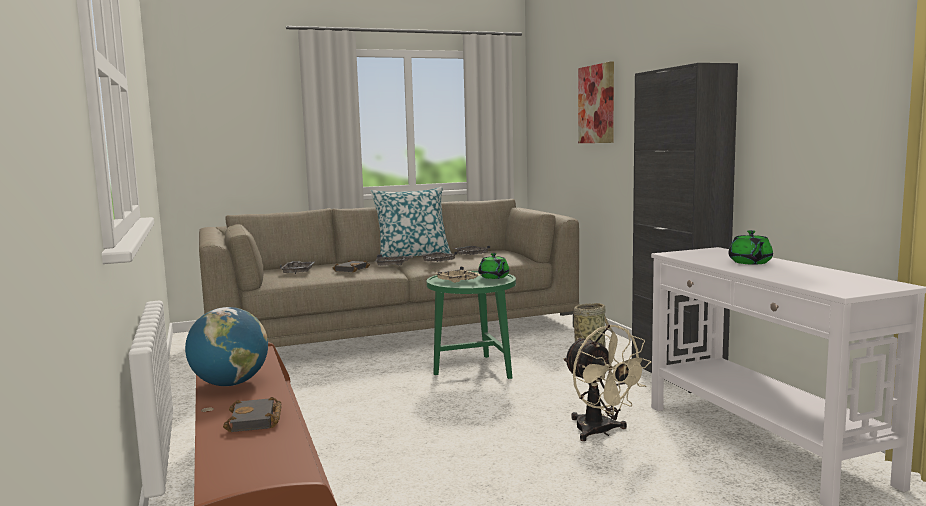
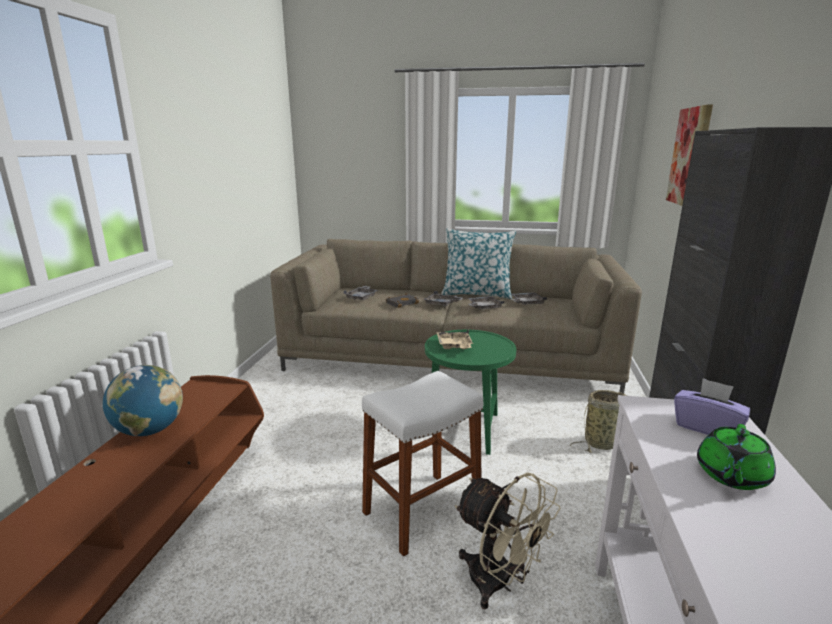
camera: 30 degrees right, 10 degrees up
black book [223,397,282,432] -> none
green teapot [478,253,509,279] -> none
beige fan [563,324,651,441] -> beige fan turned 45 degrees counterclockwise [455,473,561,610]
none -> white stool [362,371,483,557]
none -> purple tissue box [674,378,750,435]

